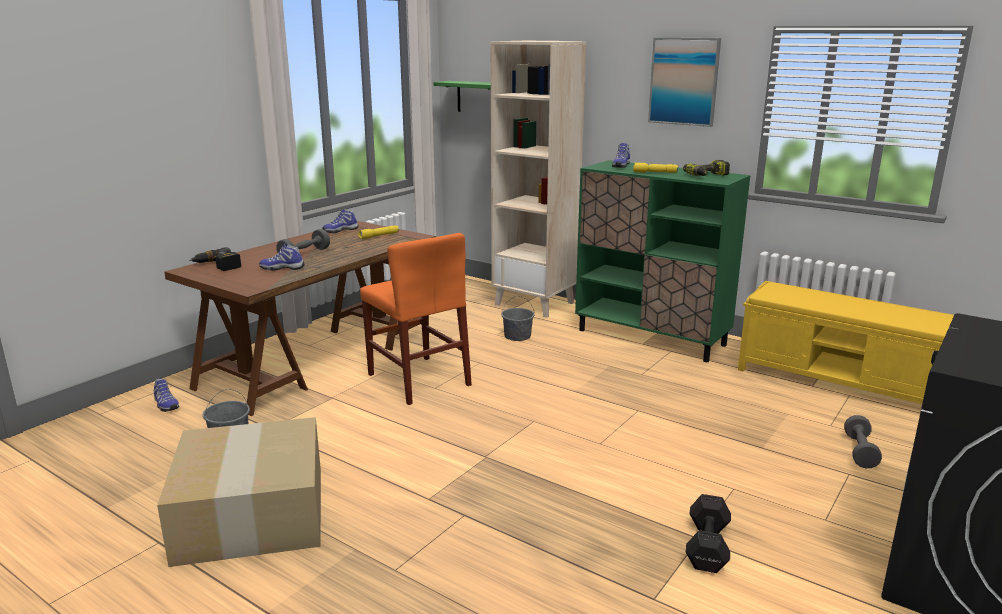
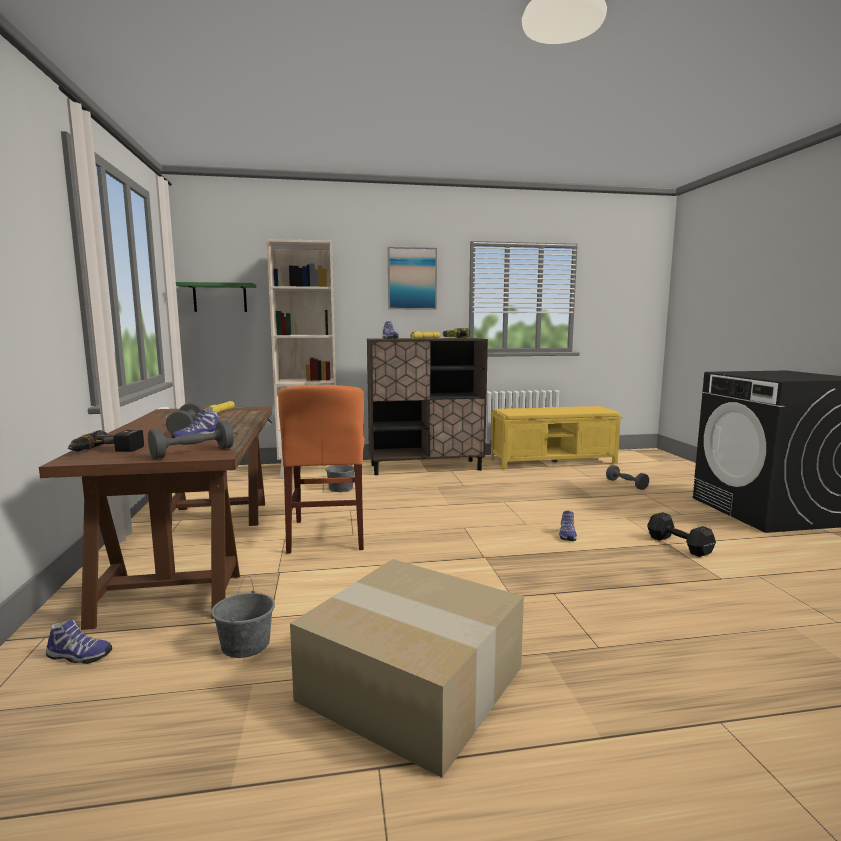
camera: 45 degrees left, 10 degrees down
shoe [323,209,358,233] -> shoe moved to [559,510,577,541]
orange chair [360,233,472,405] -> orange chair turned 75 degrees clockwise [278,385,365,554]
green cabinet [575,160,750,362] -> brown cabinet [367,338,488,475]
none -> grey dumbbell [148,421,234,459]

